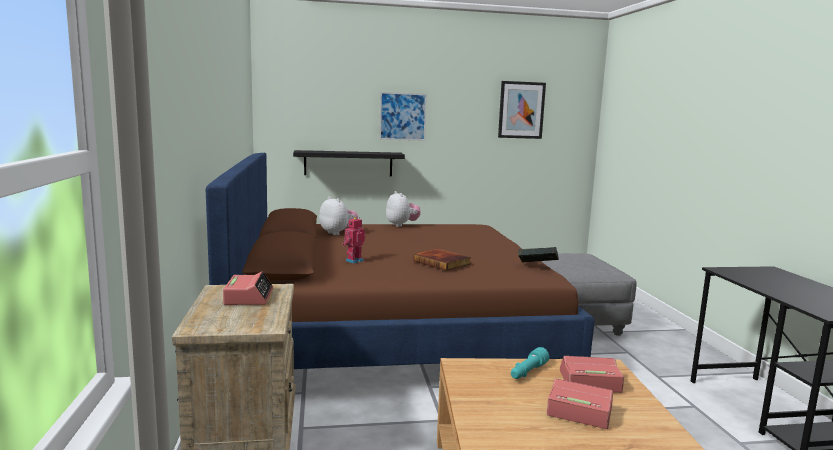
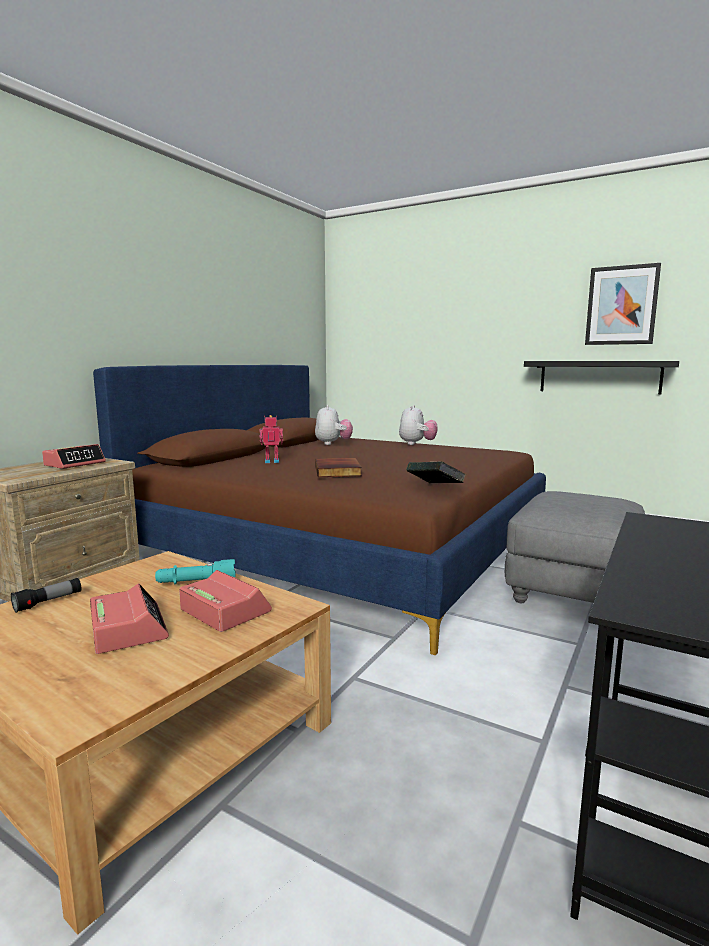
camera: 40 degrees right, 0 degrees up
black shelf [293,150,405,177] -> black shelf moved to [524,361,679,394]
picture [379,92,427,141] -> none
none -> flashlight [11,578,81,613]

